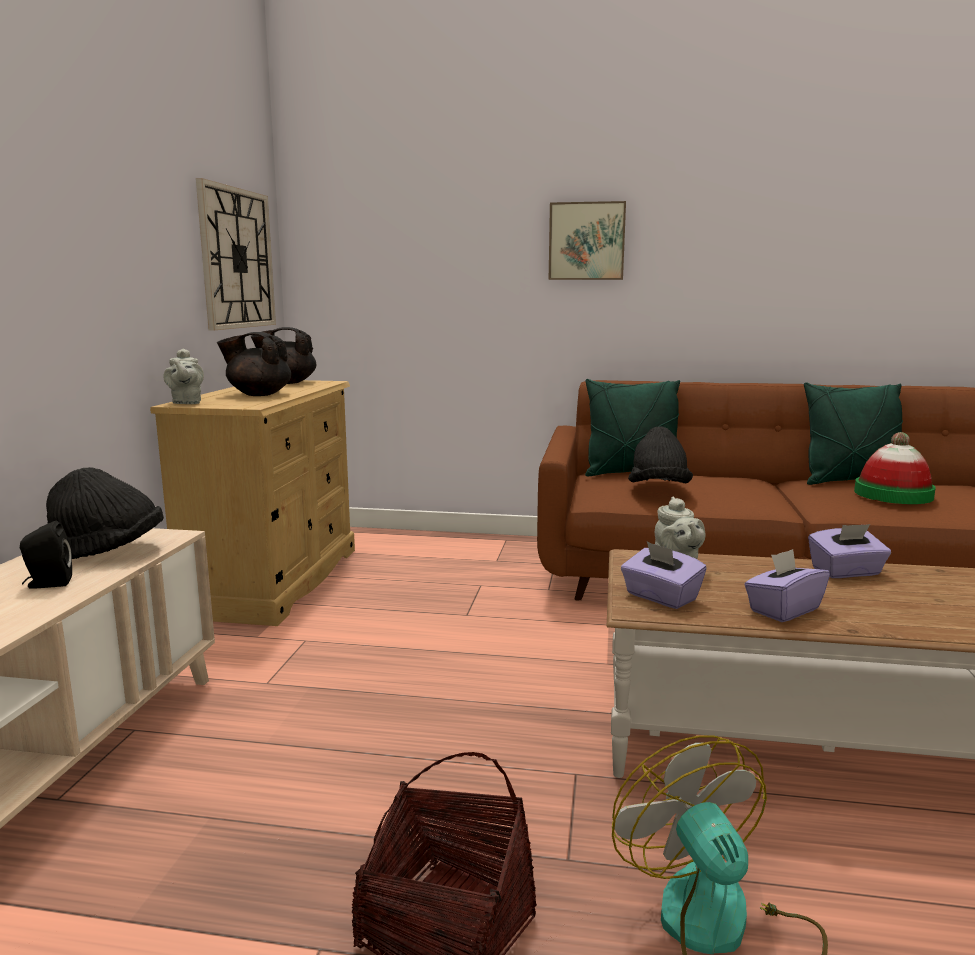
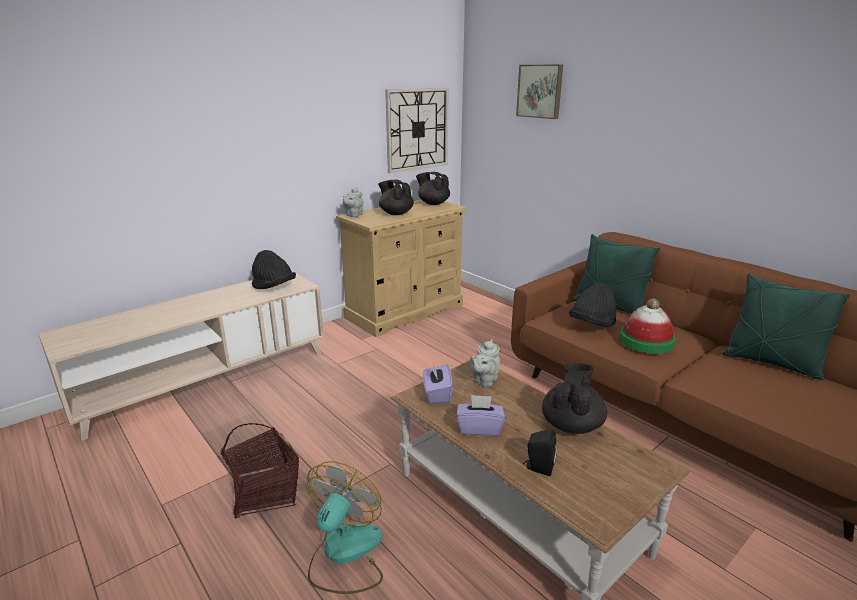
camera: 40 degrees right, 10 degrees up
black speaker [20,521,72,589] -> black speaker moved to [523,430,557,476]
picture [549,201,626,280] -> picture moved to [516,65,563,119]
purple tissue box [808,524,891,578] -> black teapot [542,363,607,434]
hat [854,432,936,504] -> hat moved to [619,299,676,354]

